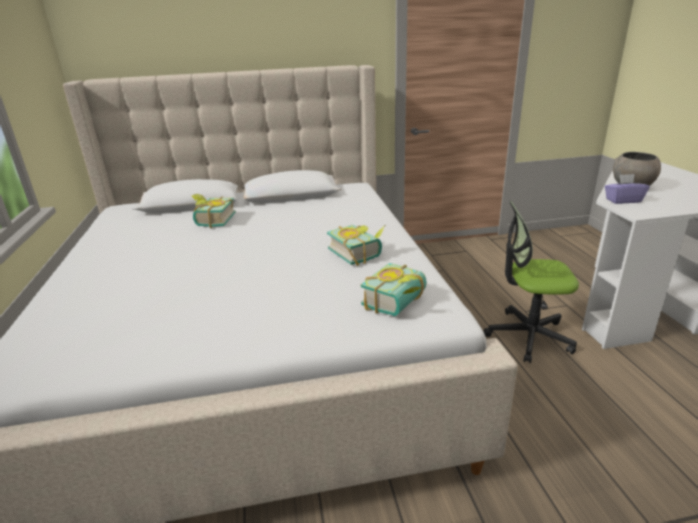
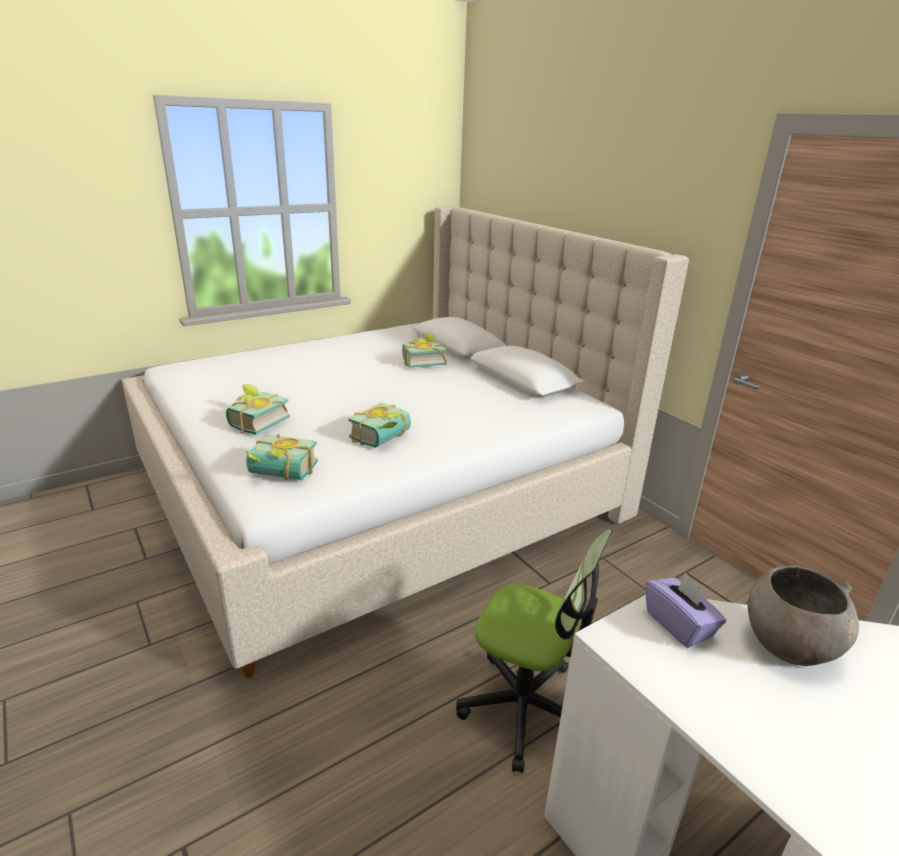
camera: 65 degrees right, 0 degrees up
office chair [484,201,579,363] -> office chair turned 135 degrees clockwise [456,529,612,773]
none -> book [226,384,290,435]

